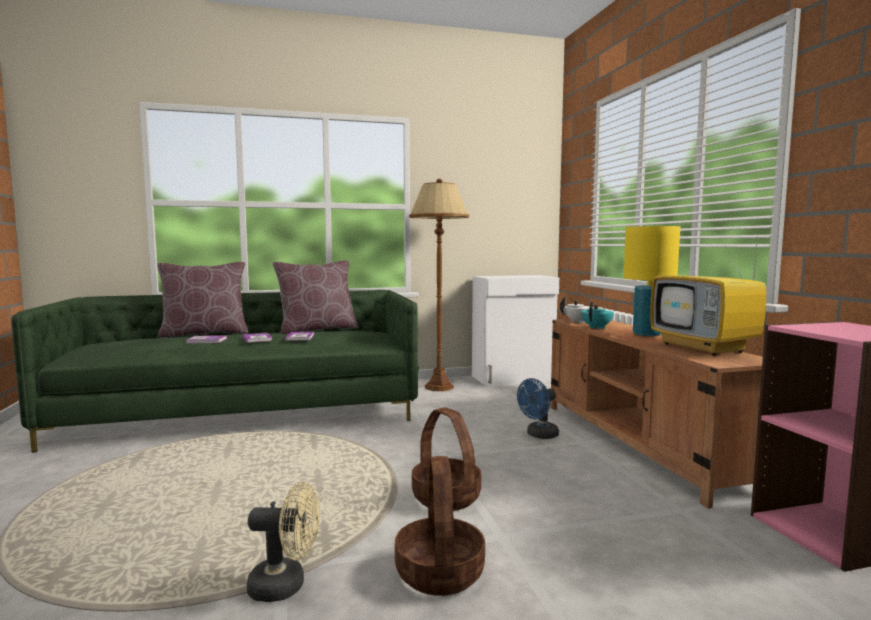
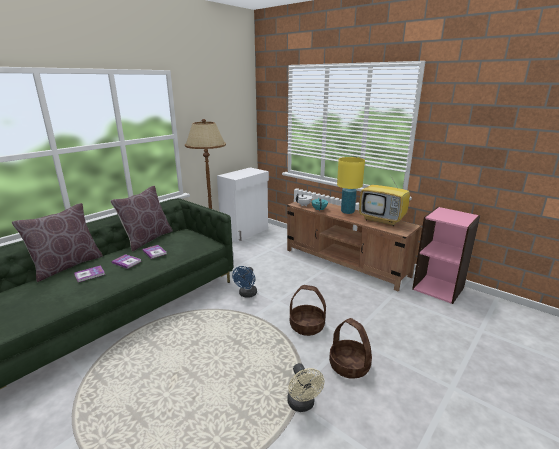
camera: 35 degrees left, 15 degrees up
beige fan [247,482,320,602] -> beige fan turned 105 degrees clockwise [287,363,324,412]
blue fan [517,378,559,439] -> blue fan moved to [232,266,257,298]

